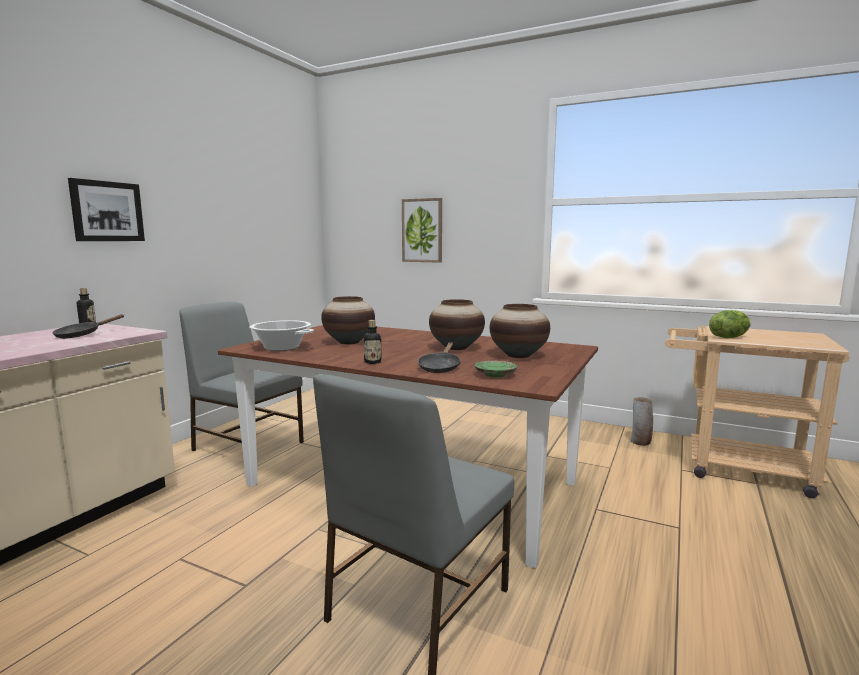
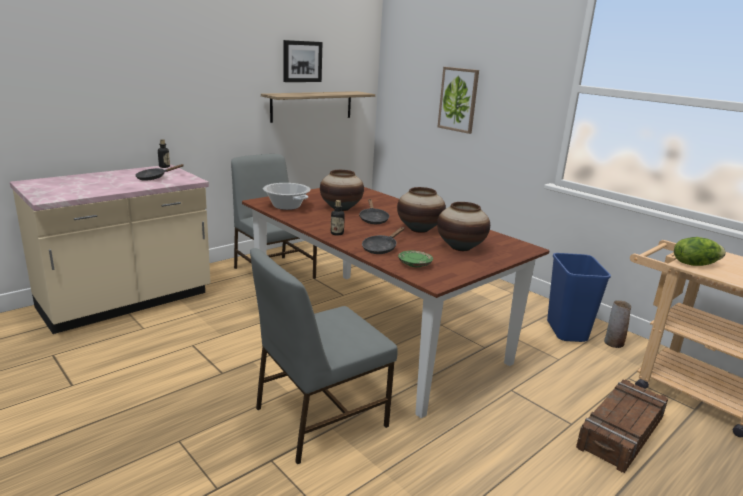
camera: 20 degrees right, 10 degrees up
picture [68,178,145,241] -> picture moved to [284,40,322,82]
none -> shelf [261,91,375,123]
none -> black frying pan [359,199,390,224]
none -> blue trash can [547,253,611,342]
none -> crate [576,379,668,473]

